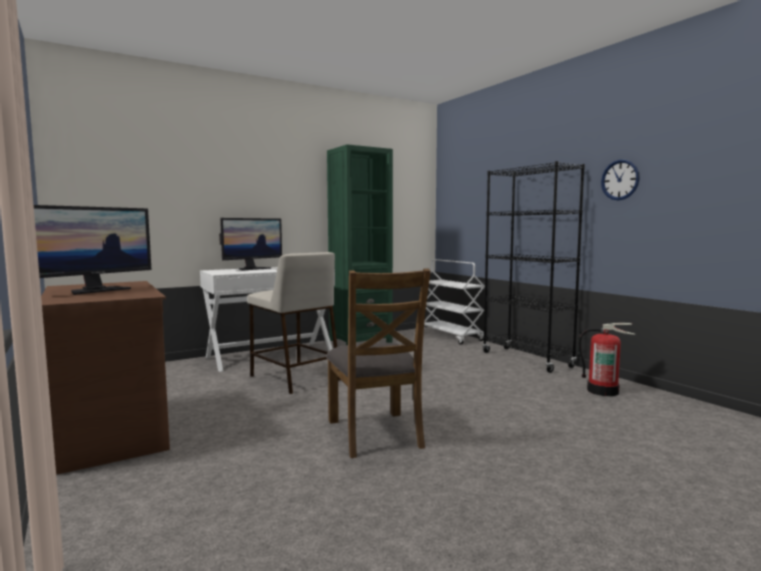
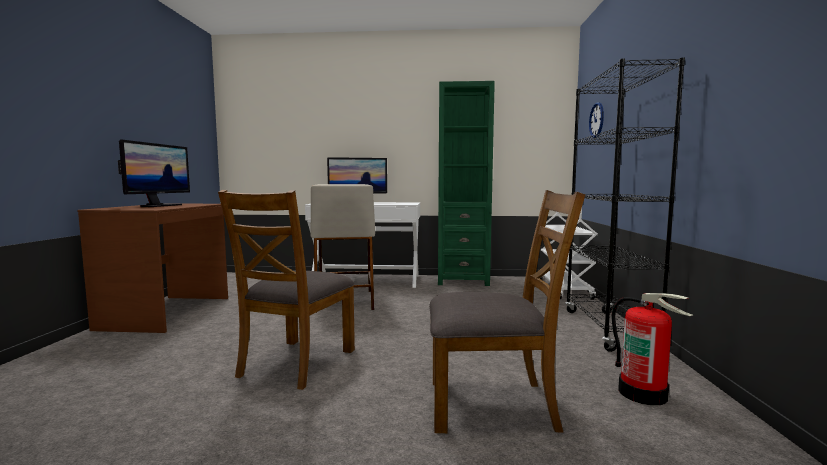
camera: 35 degrees right, 0 degrees up
monitor [34,205,151,295] -> monitor turned 60 degrees counterclockwise [118,140,190,207]
wall clock [601,159,640,200] -> wall clock moved to [589,102,604,138]
none -> brown chair [429,190,585,433]

